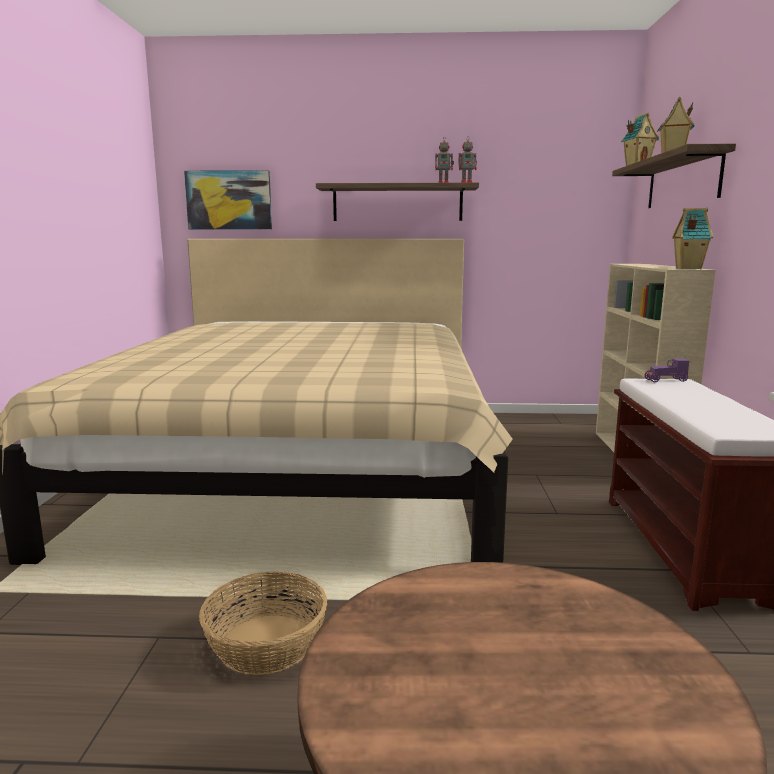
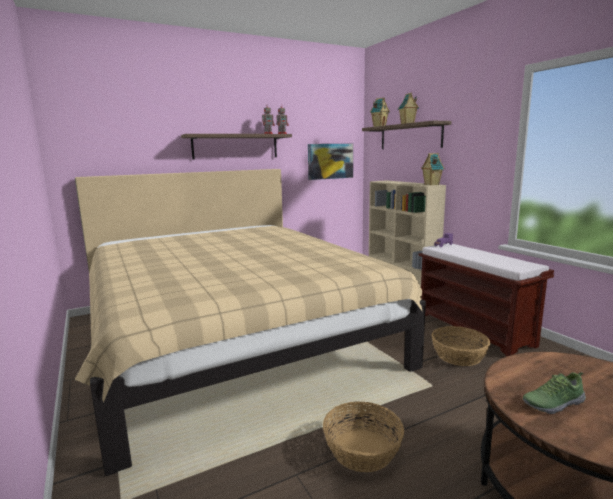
camera: 30 degrees left, 0 degrees up
picture [184,170,272,230] -> picture moved to [308,144,353,180]
none -> basket [431,326,490,366]
none -> shoe [523,372,586,414]

